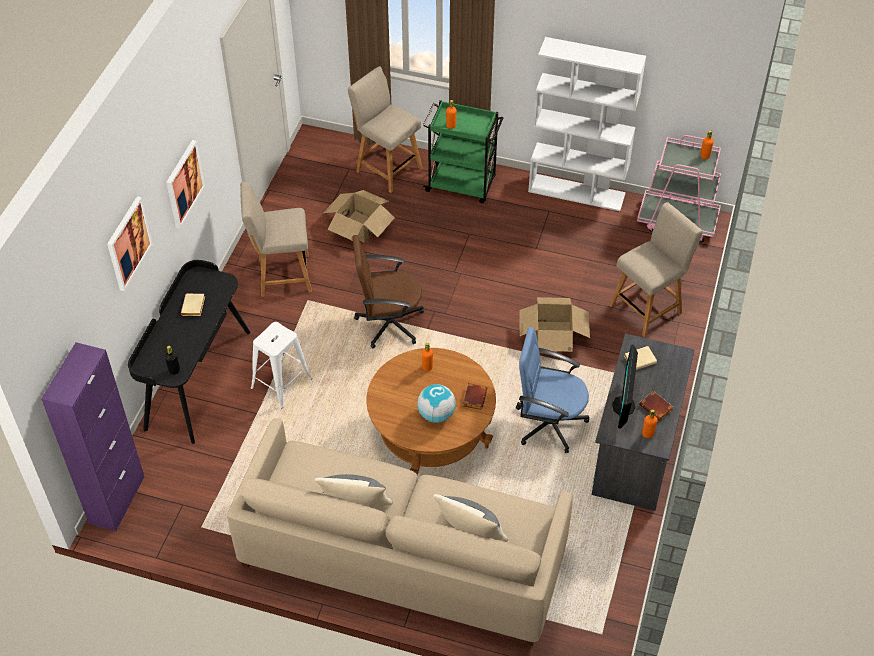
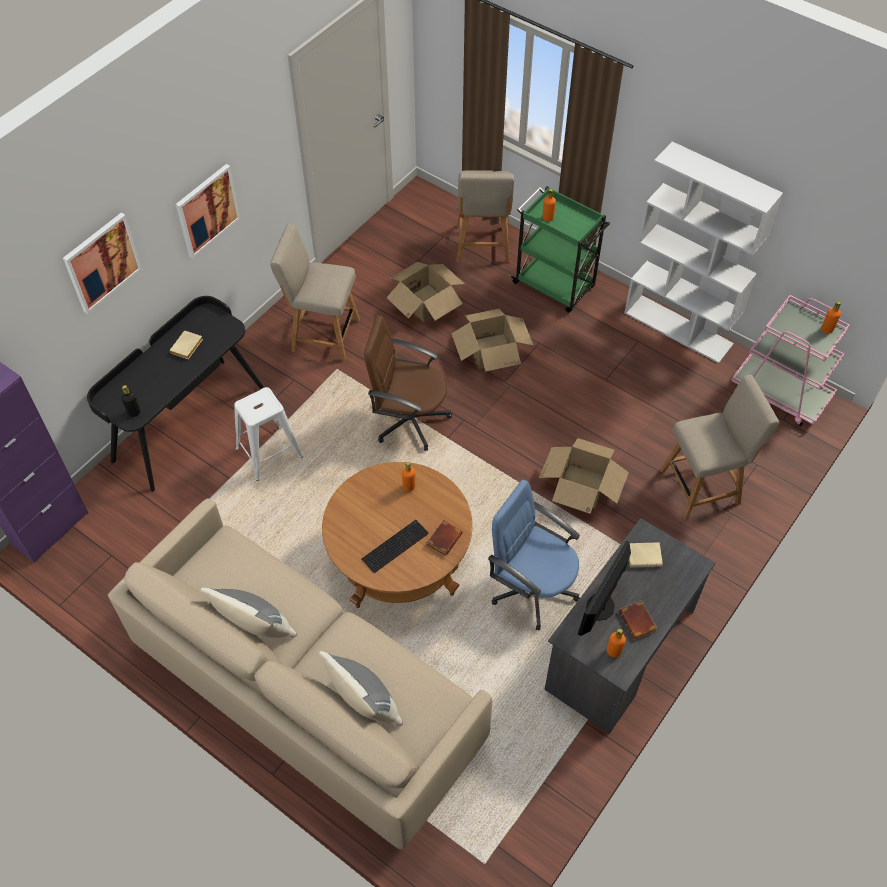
camera: 20 degrees right, 5 degrees up
beige chair [348,66,423,193] -> beige chair turned 150 degrees counterclockwise [457,170,514,263]
globe [417,384,456,423] -> keyboard [362,520,429,573]
none -> cardboard box [451,309,534,372]

